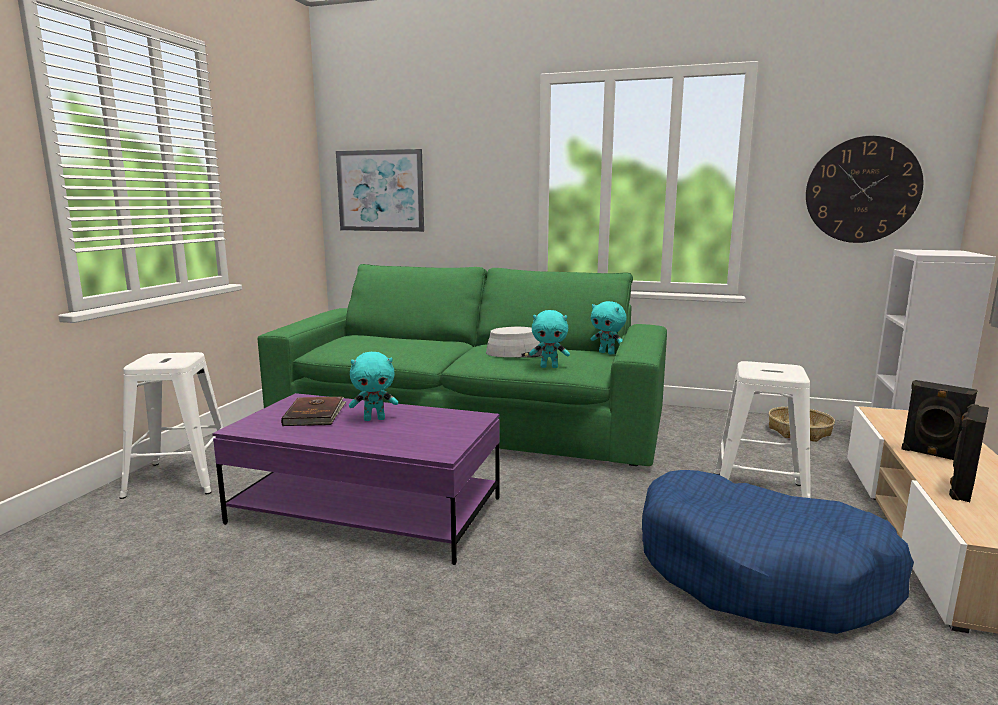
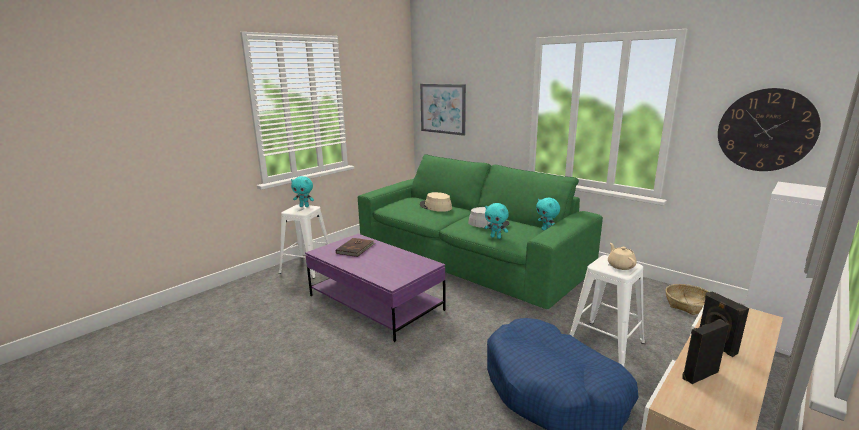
camera: 25 degrees right, 5 degrees up
turquoise plush toy [349,352,398,421] -> turquoise plush toy moved to [291,176,314,207]
none -> beige hat [420,192,452,212]
none -> beige teapot [608,243,637,270]

